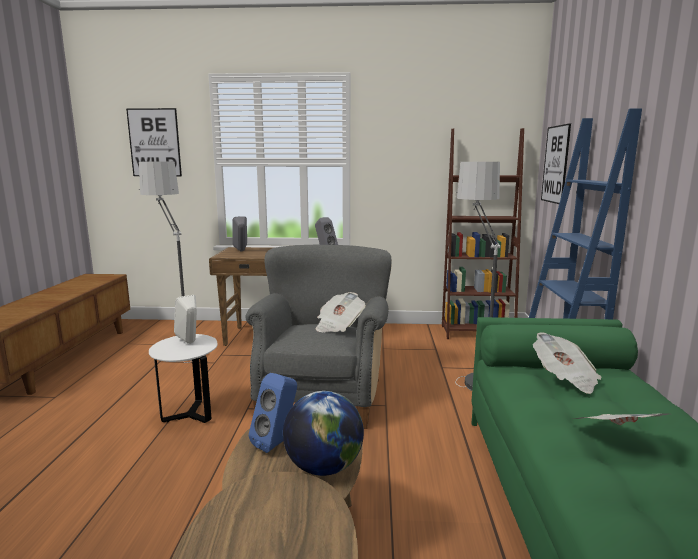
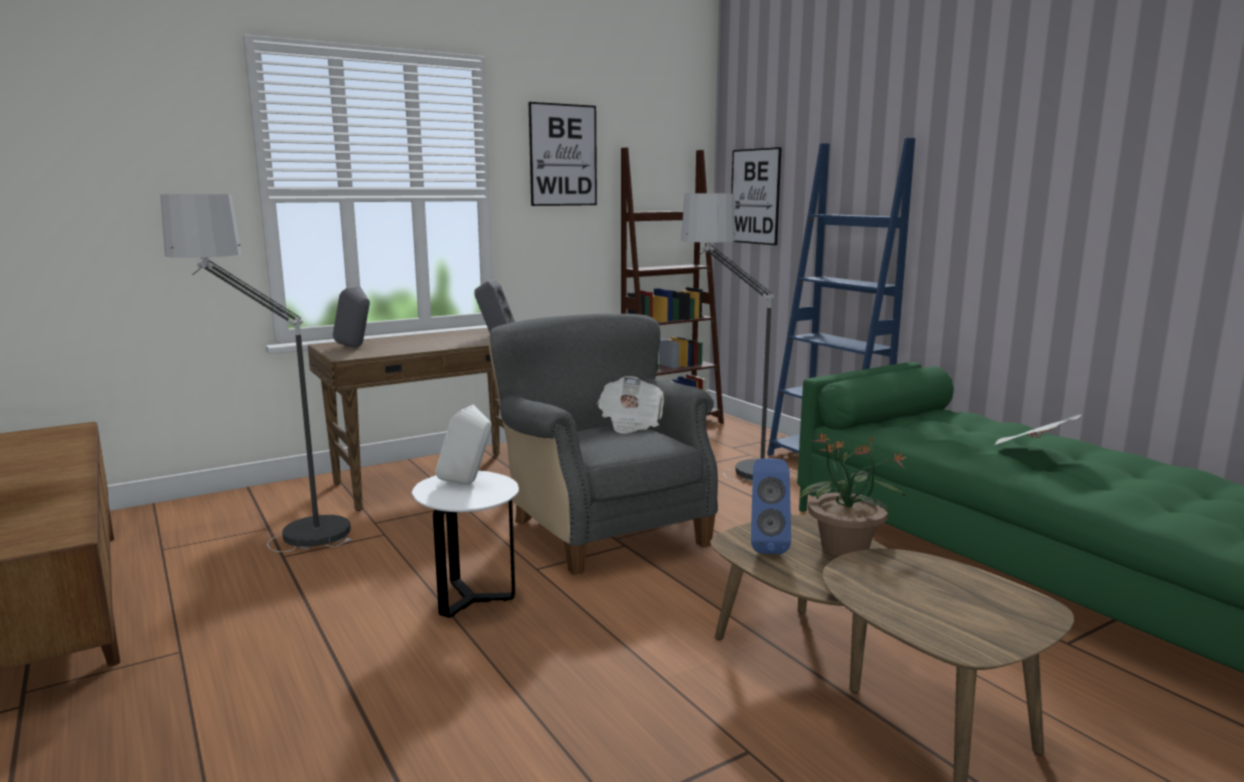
camera: 35 degrees left, 0 degrees up
picture [126,108,182,176] -> picture moved to [528,102,597,206]
globe [283,391,364,476] -> potted plant [800,433,908,556]
newspaper [533,332,602,394] -> none

